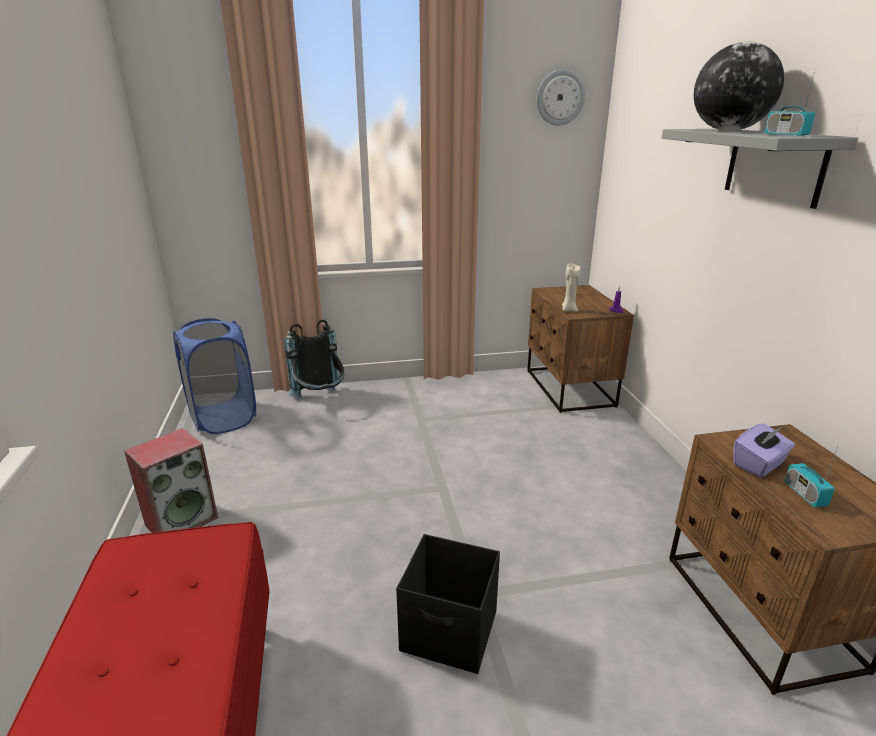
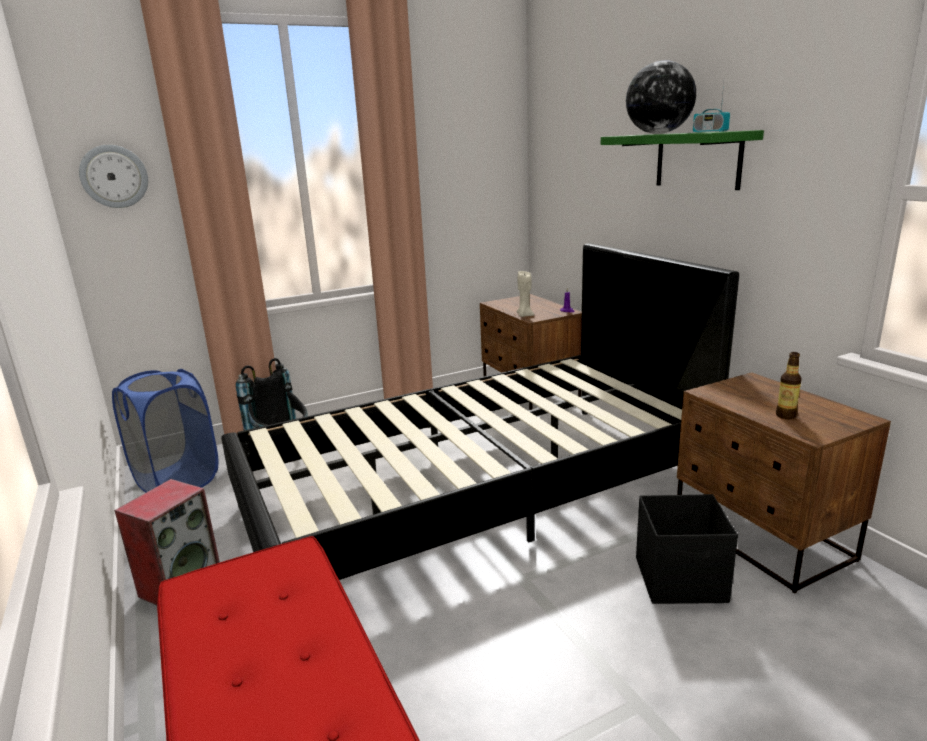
camera: 15 degrees left, 5 degrees down
black storage box [396,534,500,674] -> black storage box moved to [636,494,738,604]
wall clock [537,69,585,126] -> wall clock moved to [79,145,148,208]
grey shelf [662,129,858,209] -> green shelf [601,130,764,190]
purple tissue box [733,424,795,477] -> none
radio [785,444,839,507] -> bottle [776,352,802,419]
none -> black bed [221,243,739,580]

